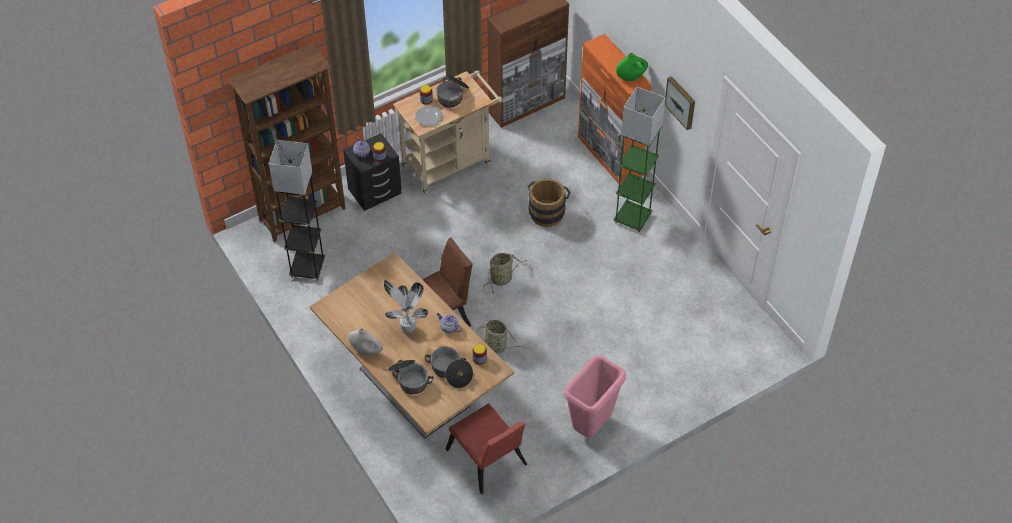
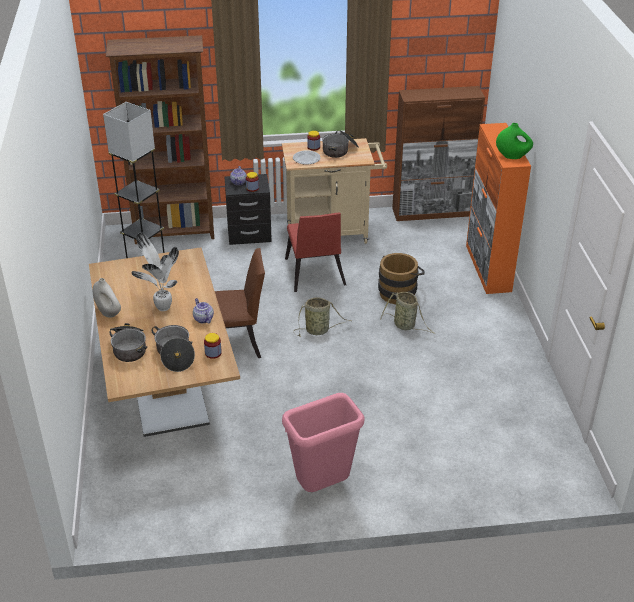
camera: 25 degrees right, 15 degrees down
red chair [446,403,527,494] -> red chair moved to [285,212,346,292]
basket [476,320,529,353] -> basket moved to [380,292,435,334]
green floor lamp [614,87,666,233] -> none
picture [665,76,695,130] -> none

